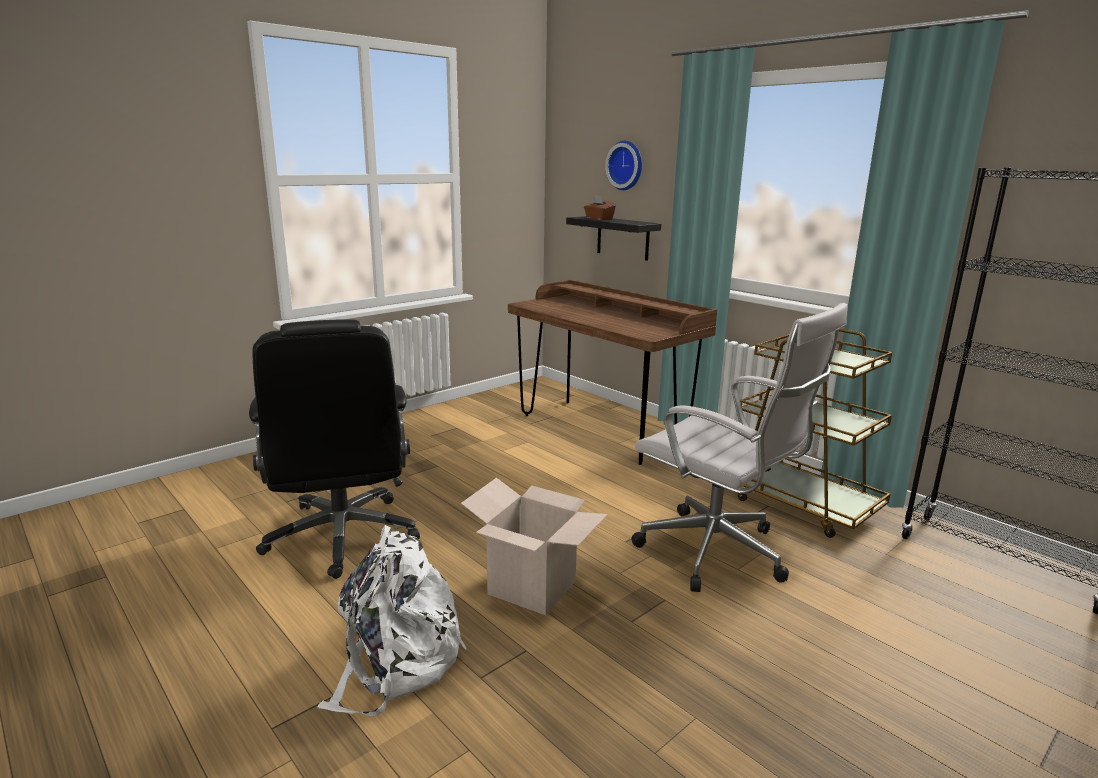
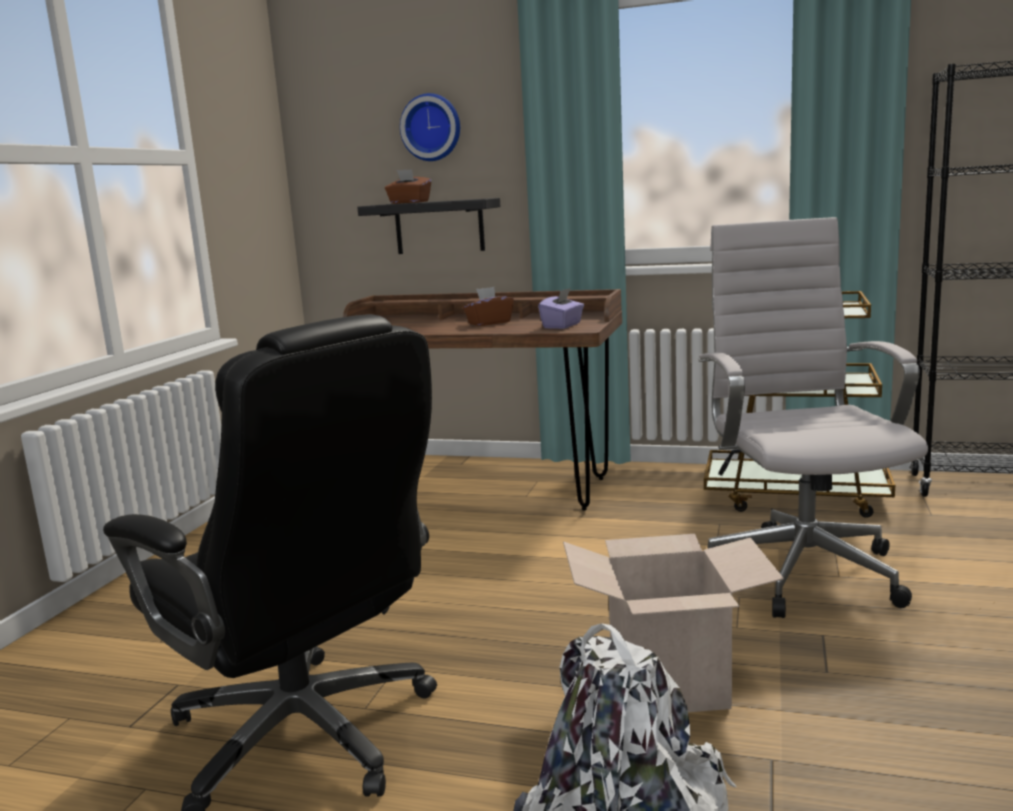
camera: 30 degrees left, 5 degrees down
white office chair [631,303,848,592] -> white office chair turned 105 degrees counterclockwise [699,217,928,618]
none -> brown tissue box [463,287,514,326]
none -> purple tissue box [538,288,584,329]

